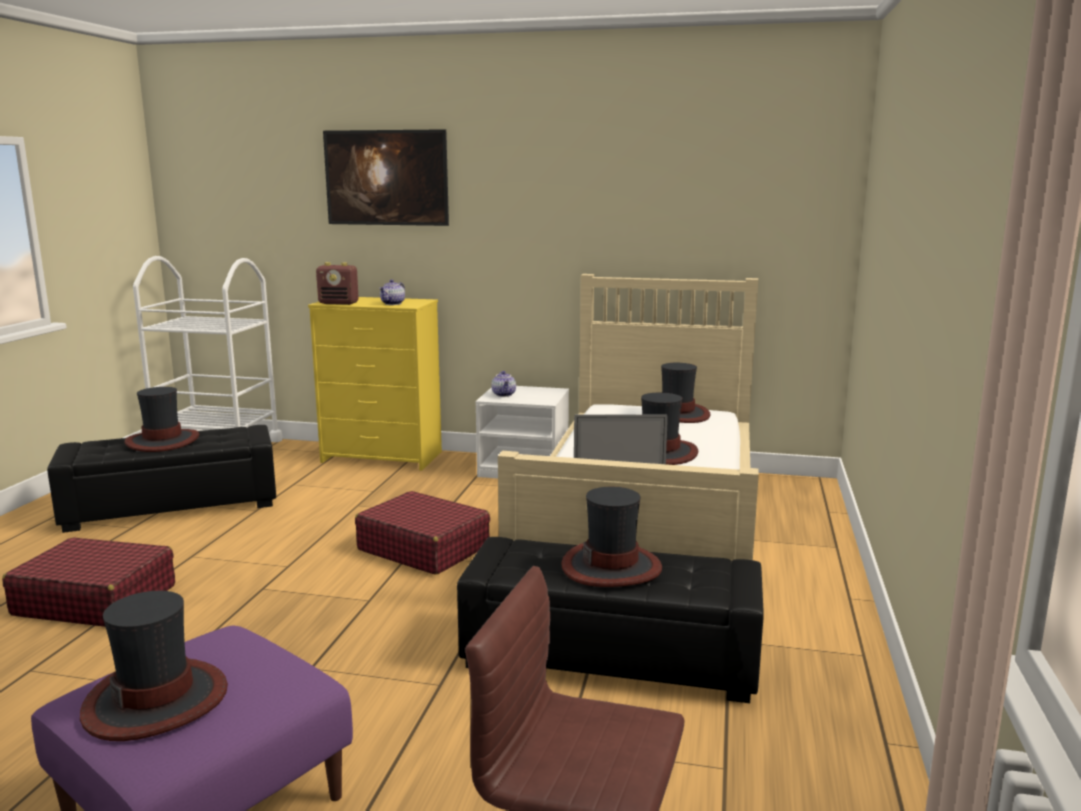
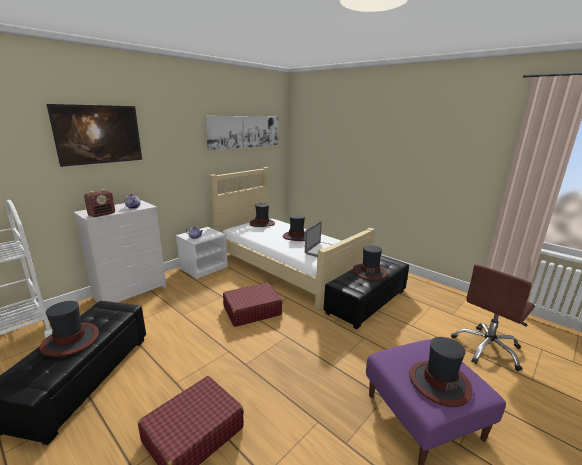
camera: 60 degrees left, 5 degrees up
yellow dresser [308,297,442,471] -> white dresser [74,200,166,303]
none -> picture [205,116,278,151]

